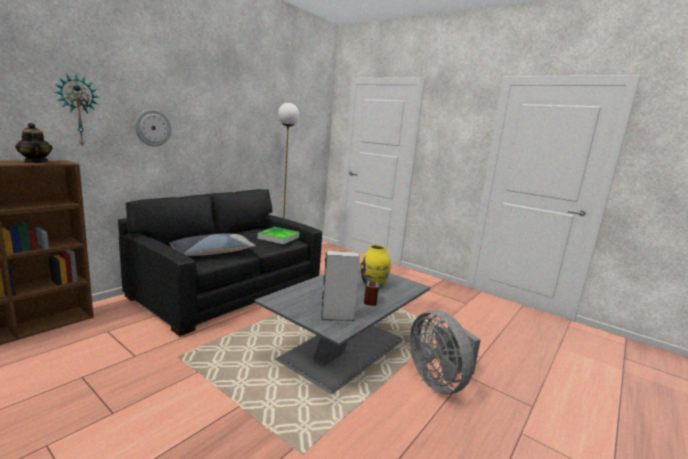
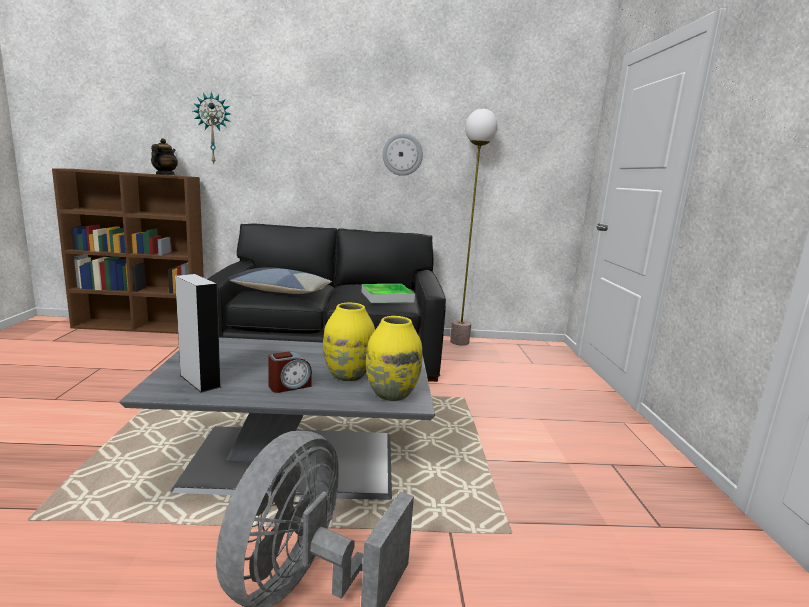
camera: 50 degrees right, 0 degrees up
wall clock [135,109,172,147] -> wall clock moved to [382,133,423,176]
none -> yellow vase [366,316,422,401]

